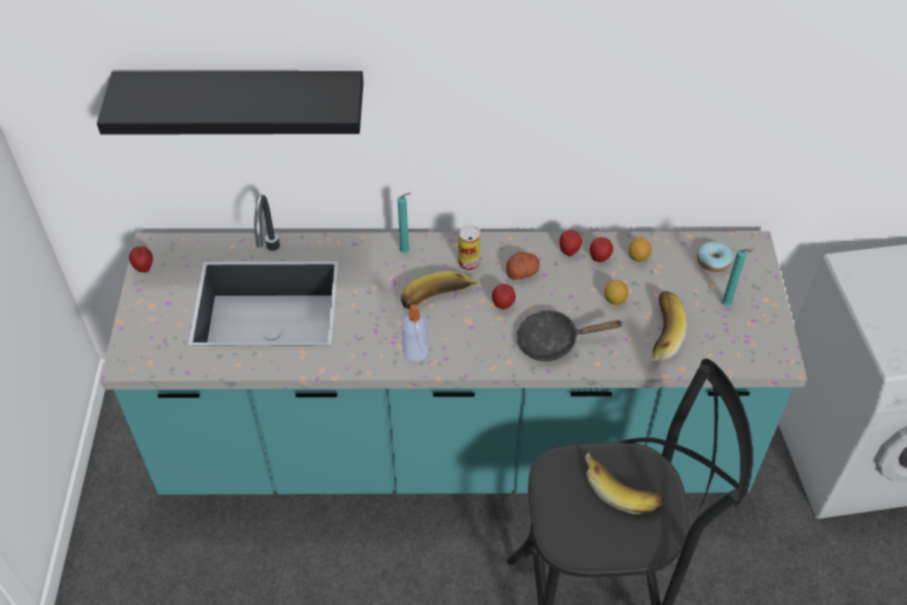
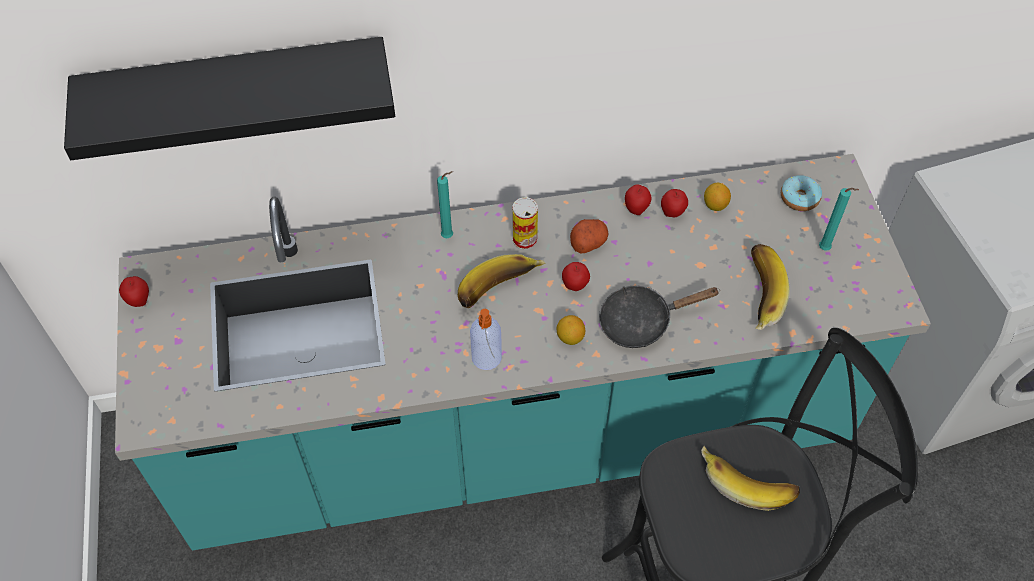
camera: 10 degrees left, 5 degrees up
lemon [604,280,628,305] -> lemon moved to [557,315,585,345]

